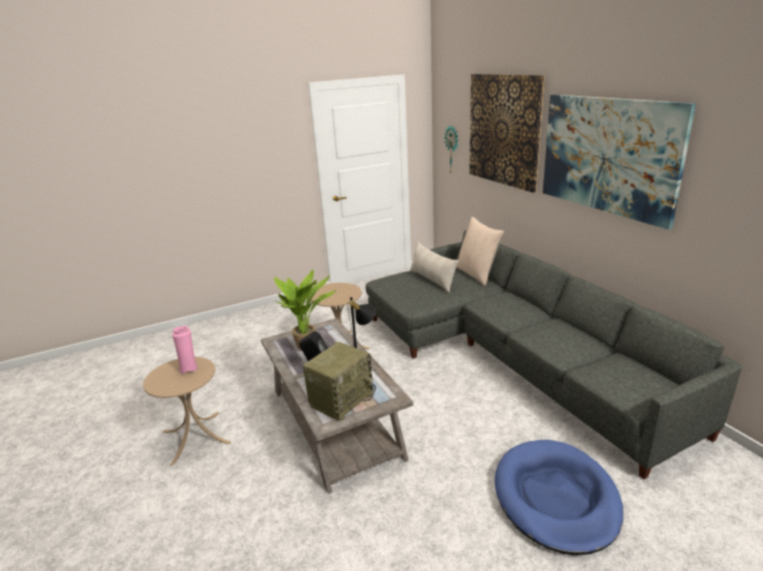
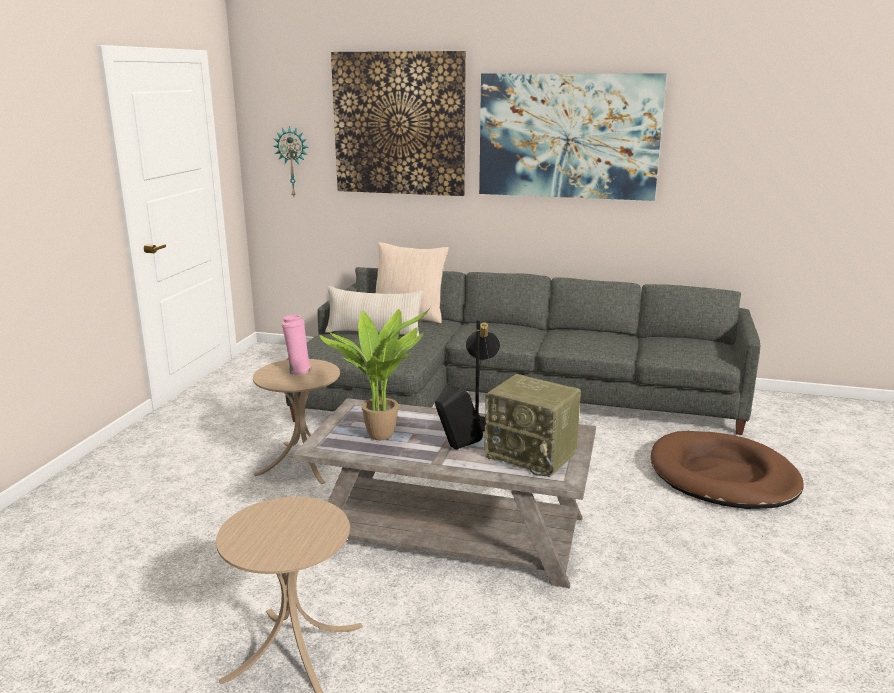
camera: 50 degrees left, 5 degrees down
pink vase [172,326,197,374] -> pink vase moved to [282,315,312,375]
radio [303,342,376,421] -> radio turned 135 degrees clockwise [484,374,581,477]
blue dog bed [495,440,623,555] -> brown dog bed [651,431,804,509]

